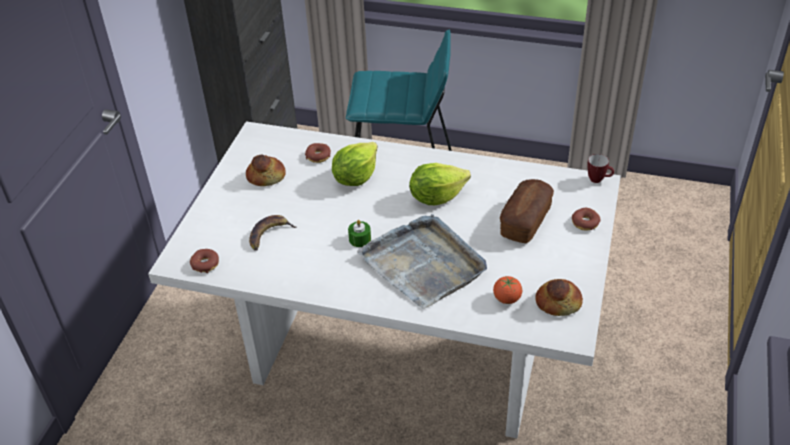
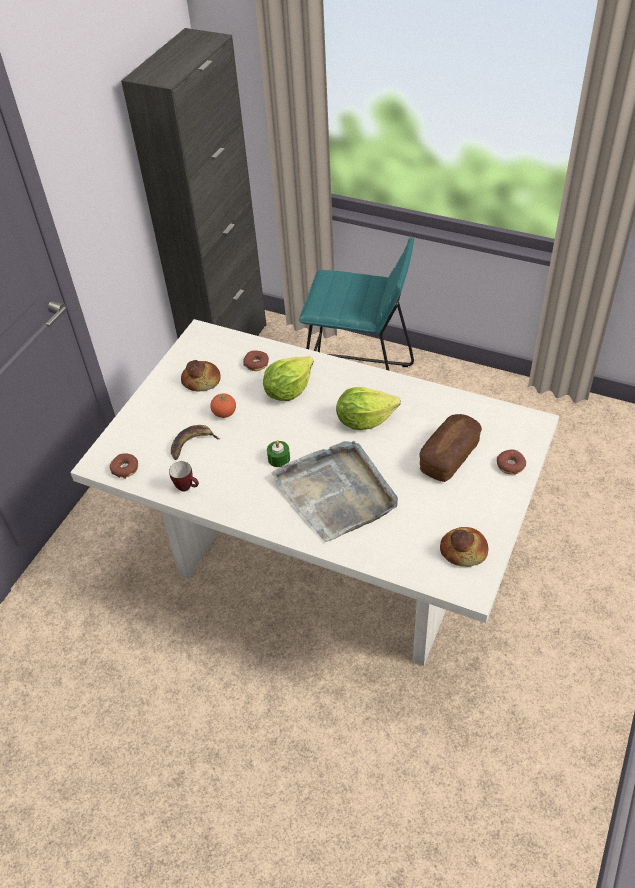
camera: 10 degrees right, 5 degrees up
tomato [493,276,522,304] -> tomato moved to [210,394,236,418]
mug [587,154,614,183] -> mug moved to [169,461,199,491]

